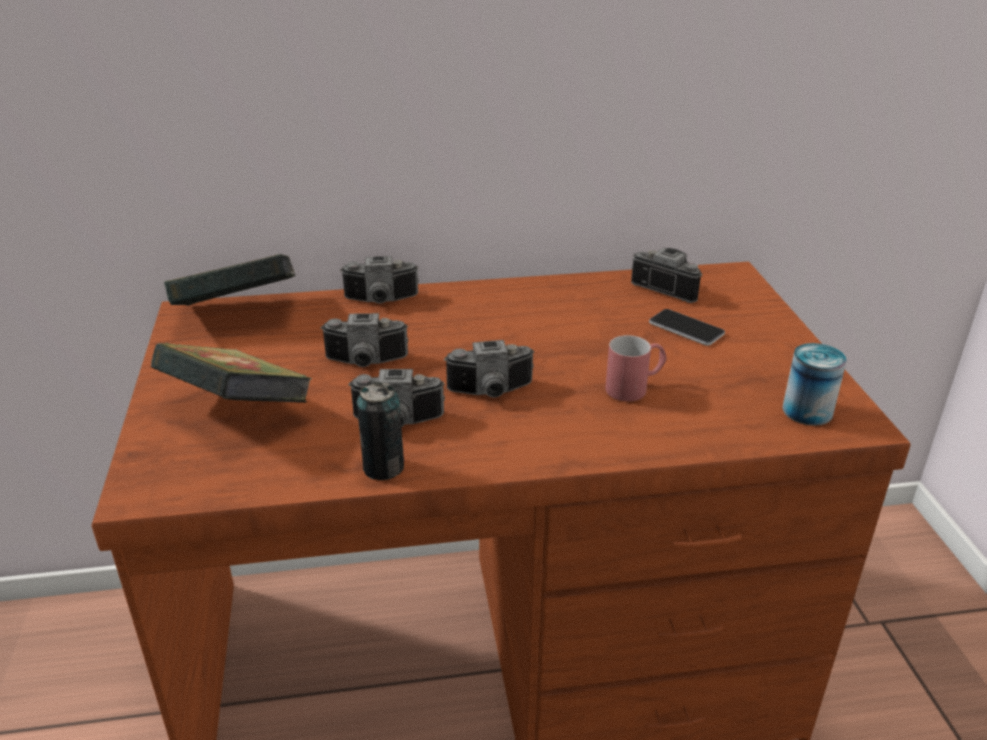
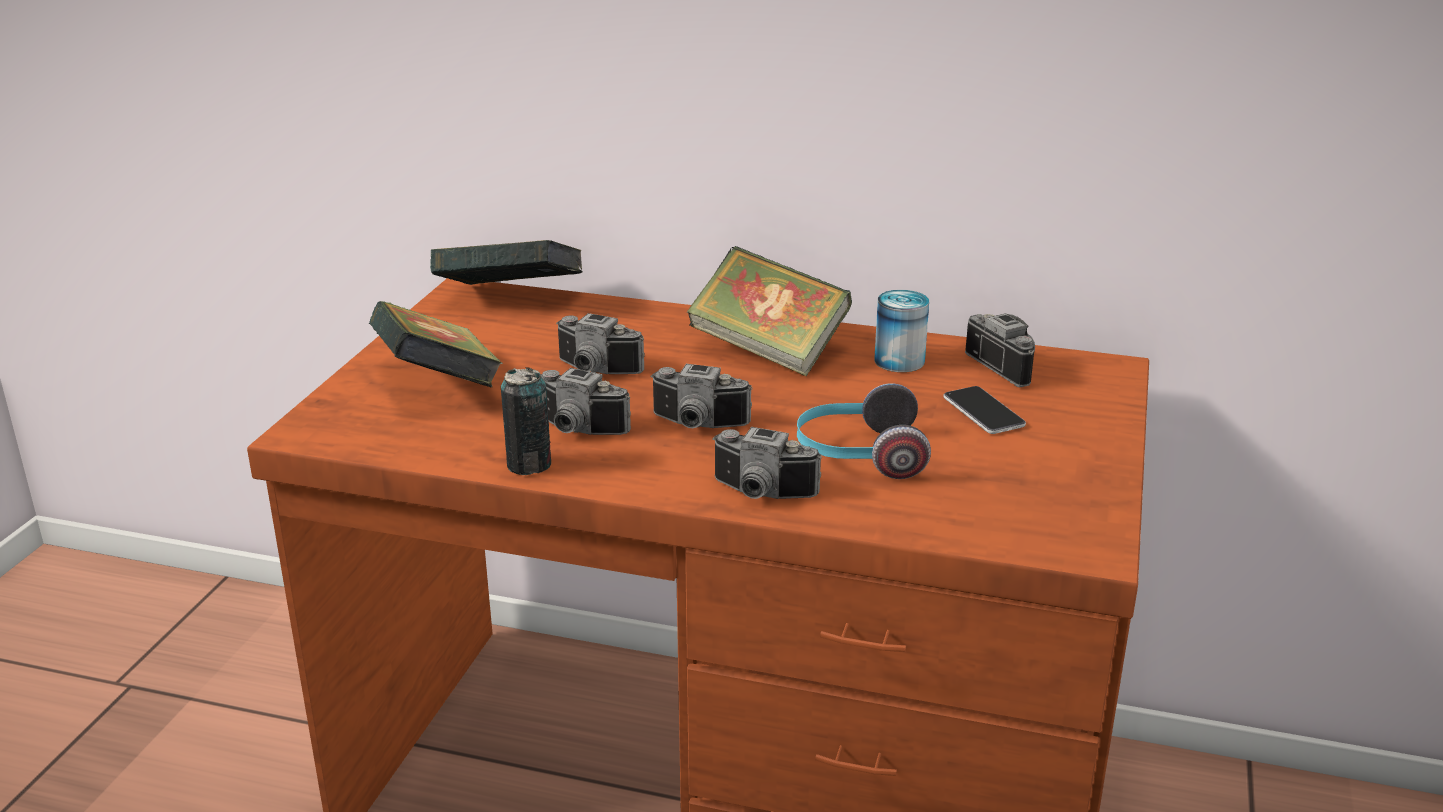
camera: 25 degrees right, 5 degrees down
camera [341,256,419,304] -> camera moved to [712,427,822,499]
red mug [605,335,667,401] -> headphones [797,383,931,479]
can [782,343,847,426] -> can moved to [874,290,929,372]
none -> book [687,246,852,376]

